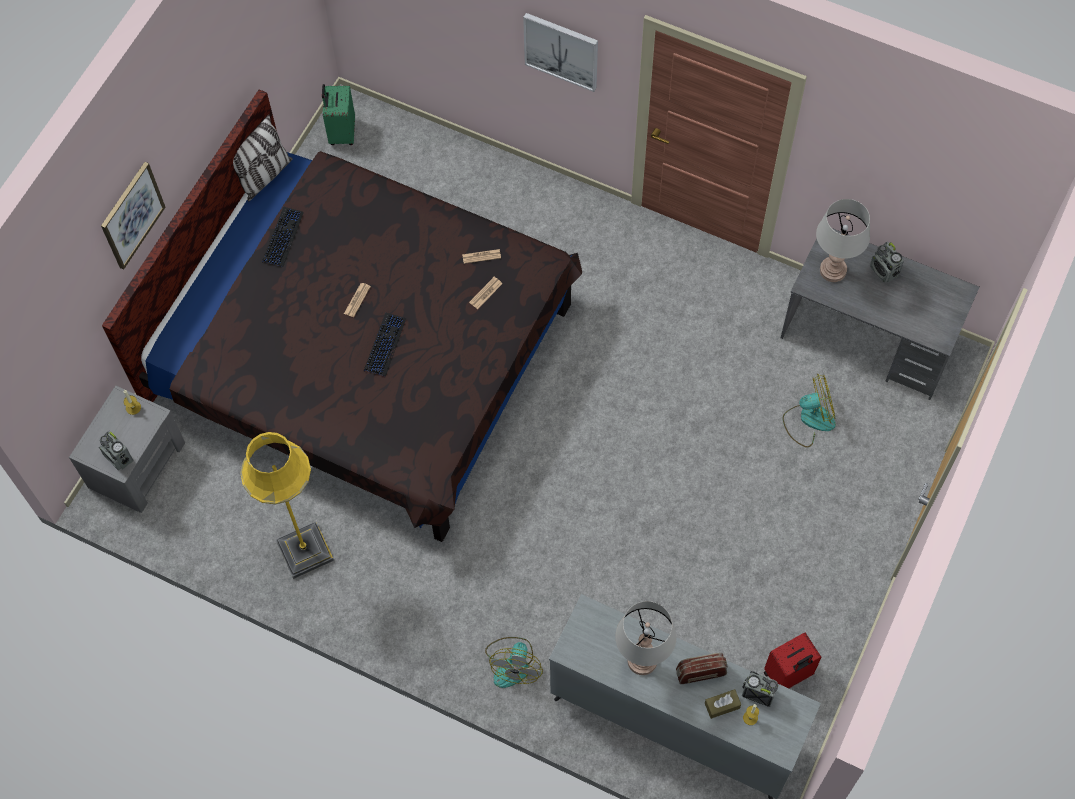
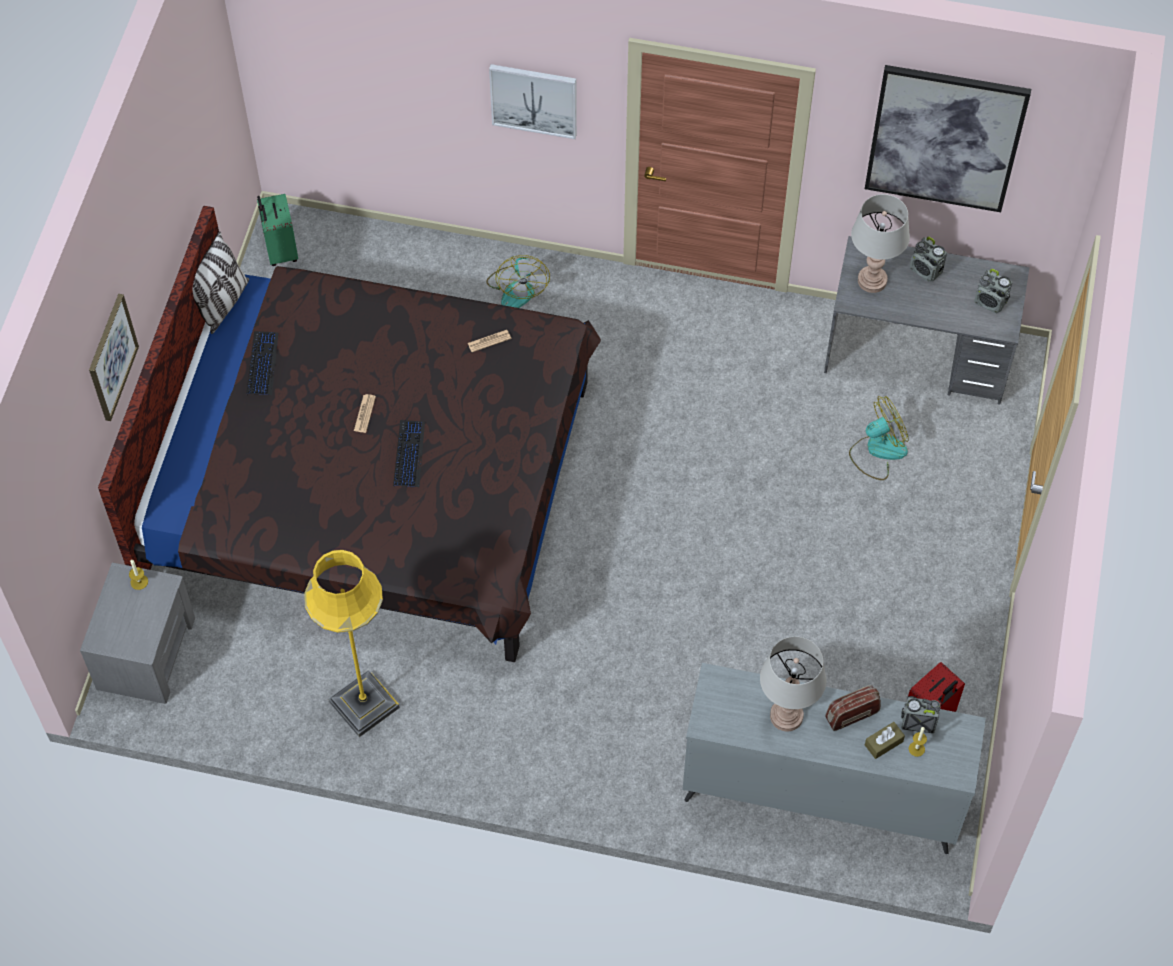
camera: 15 degrees left, 5 degrees down
radio [99,431,134,470] -> radio moved to [974,269,1012,313]
newspaper [469,277,503,309] -> none
fan [485,637,543,688] -> fan moved to [486,255,550,308]
none -> picture [865,65,1031,212]

